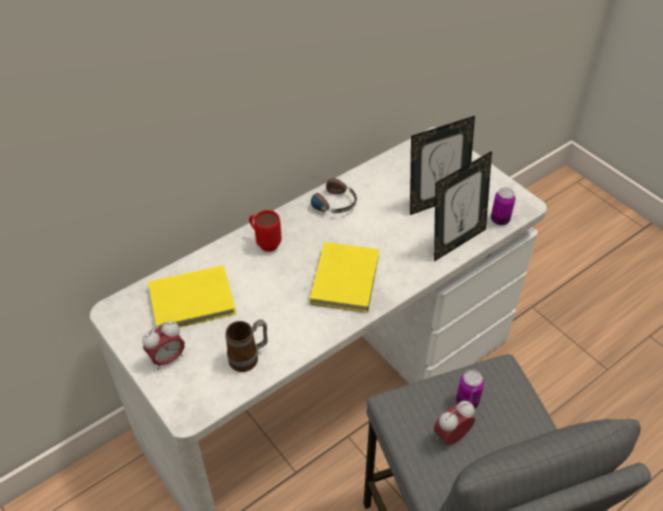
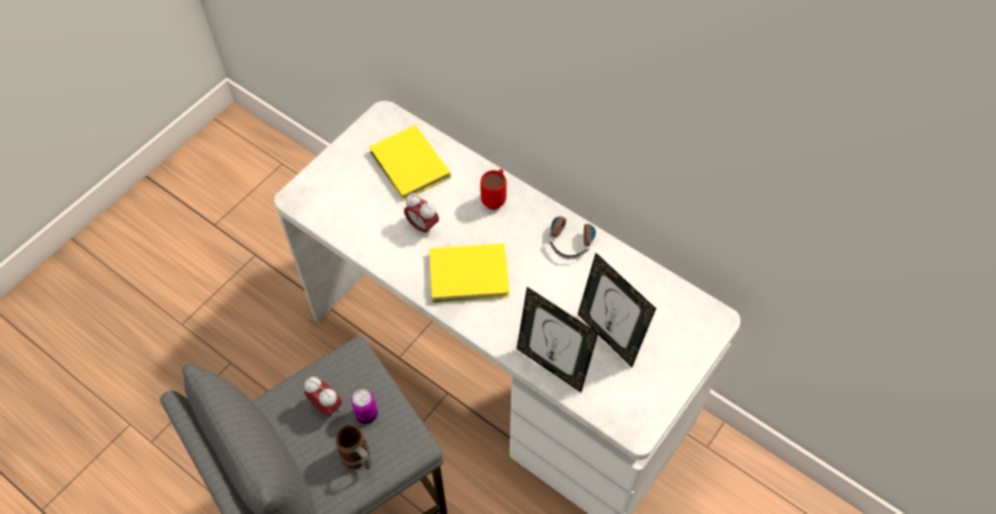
camera: 75 degrees right, 10 degrees up
alarm clock [142,321,185,370] -> alarm clock moved to [404,193,439,237]
mug [225,319,267,372] -> mug moved to [335,425,372,470]
can [491,188,516,225] -> none

